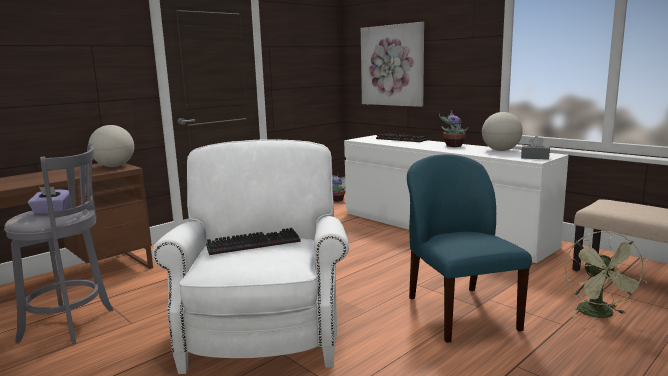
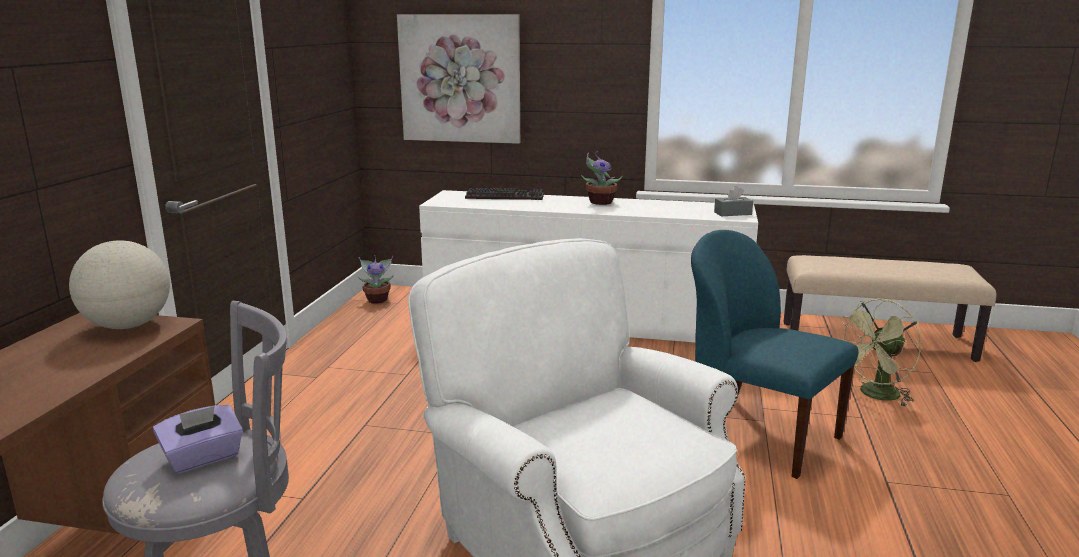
camera: 35 degrees left, 5 degrees up
keyboard [206,228,301,255] -> none
globe [482,112,523,151] -> none
green fan [565,231,648,318] -> green fan turned 90 degrees clockwise [841,299,921,407]

